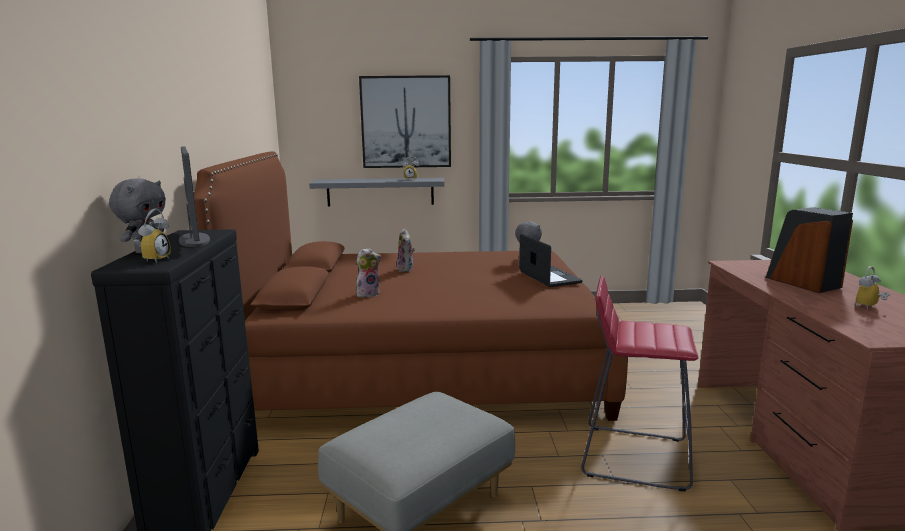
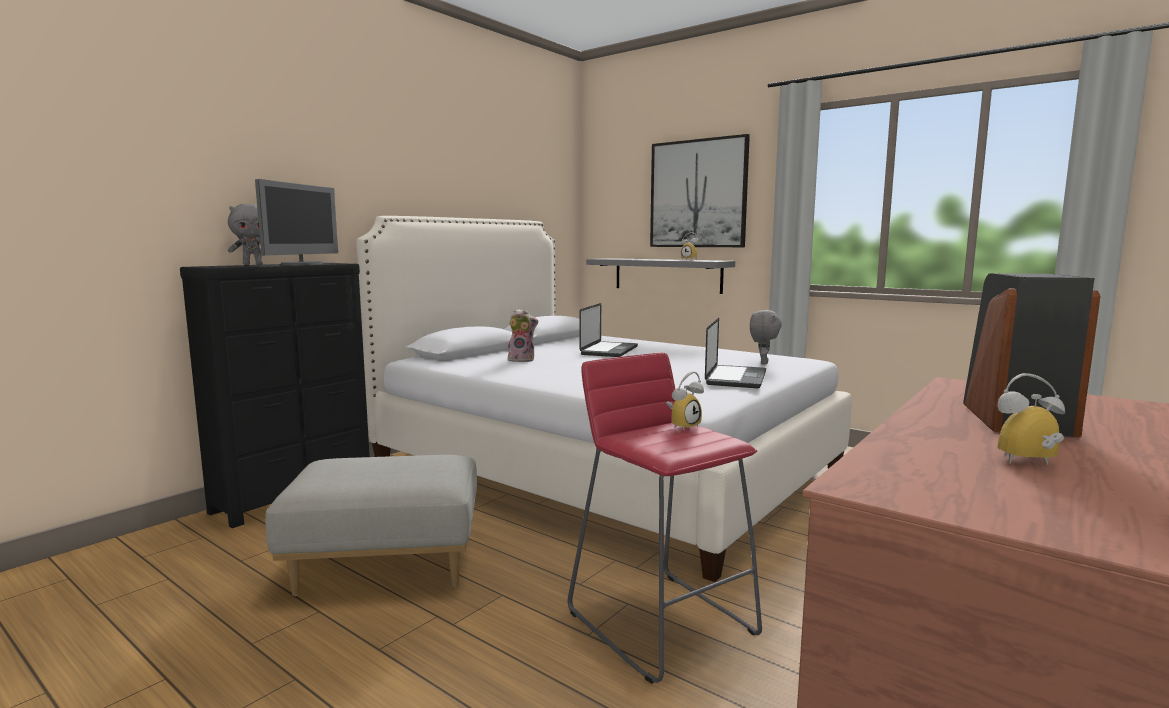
camera: 40 degrees right, 5 degrees down
alarm clock [133,209,171,263] -> alarm clock moved to [666,371,704,431]
brown bed [194,151,628,421] -> white bed [356,216,852,582]
plush toy [397,228,415,272] -> laptop [580,303,638,357]

